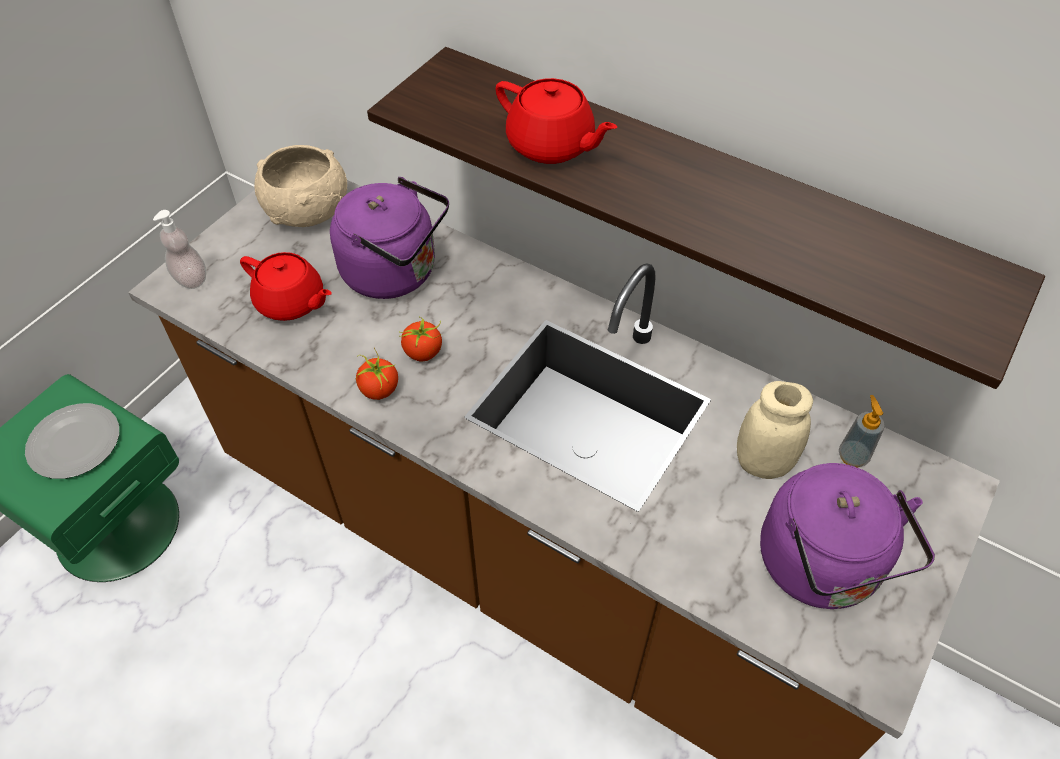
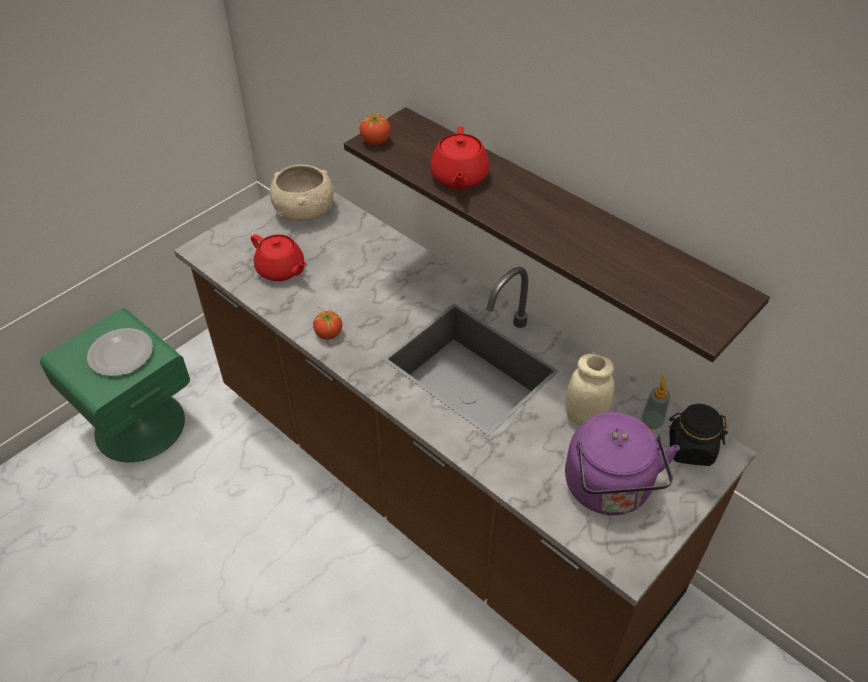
camera: 10 degrees right, 5 degrees down
soap dispenser [153,210,206,289] -> none
purple kettle [330,177,449,299] -> none
tomato [399,316,442,361] -> tomato moved to [358,111,391,145]
red teapot [495,78,617,164] -> red teapot turned 45 degrees clockwise [430,126,490,189]
none -> black jar [669,404,729,466]

